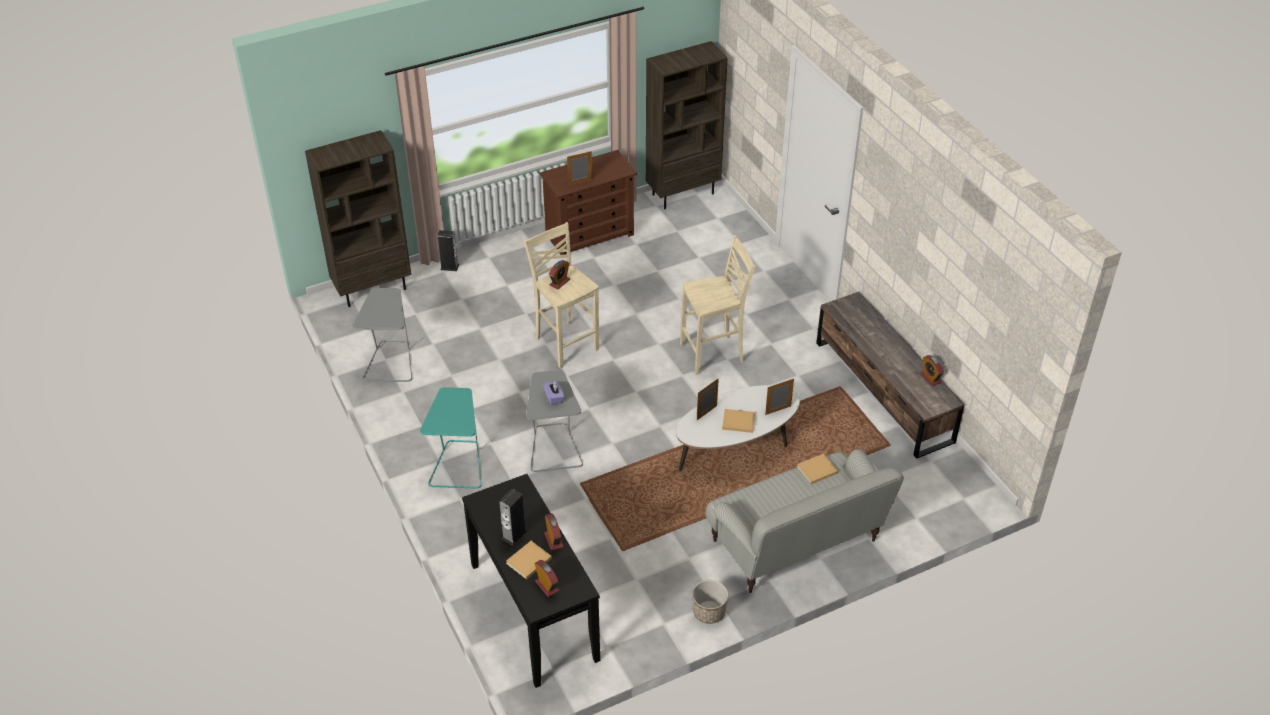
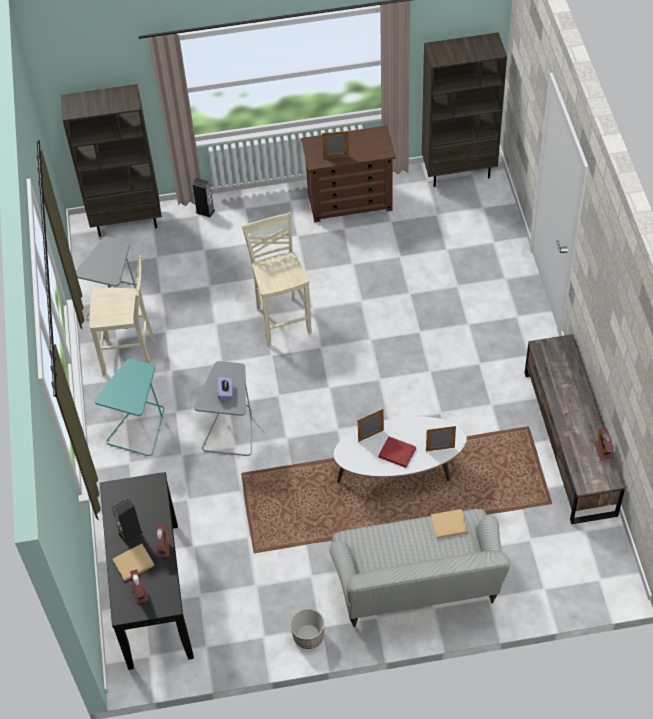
camera: 20 degrees right, 10 degrees up
alarm clock [549,260,570,290] -> none
beige stool [680,235,755,375] -> beige stool moved to [89,255,156,375]
beige book [722,409,755,433] -> red book [378,436,416,468]

